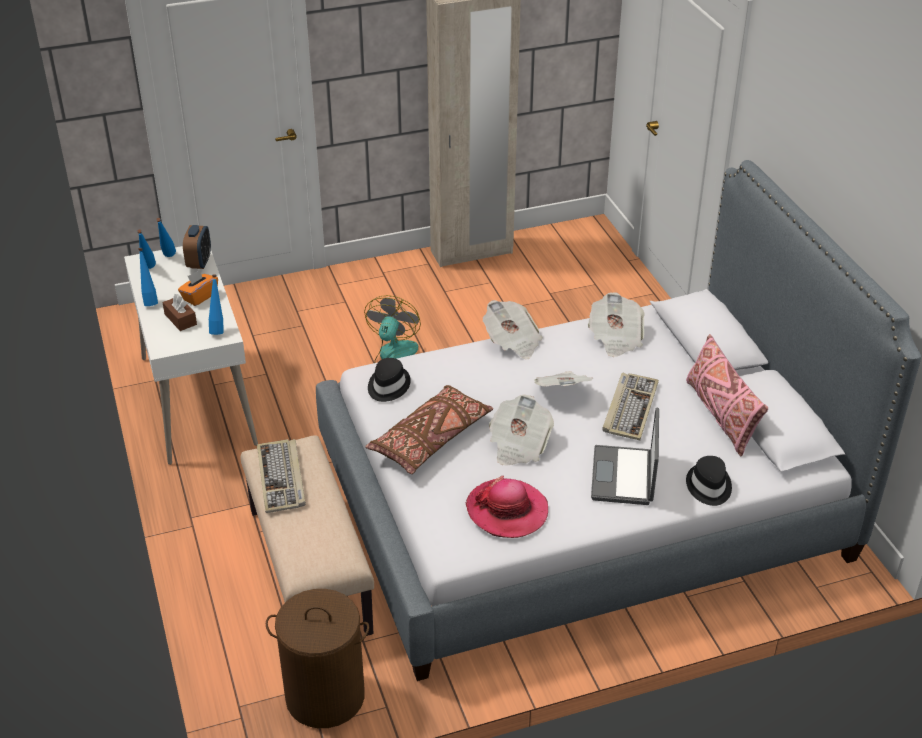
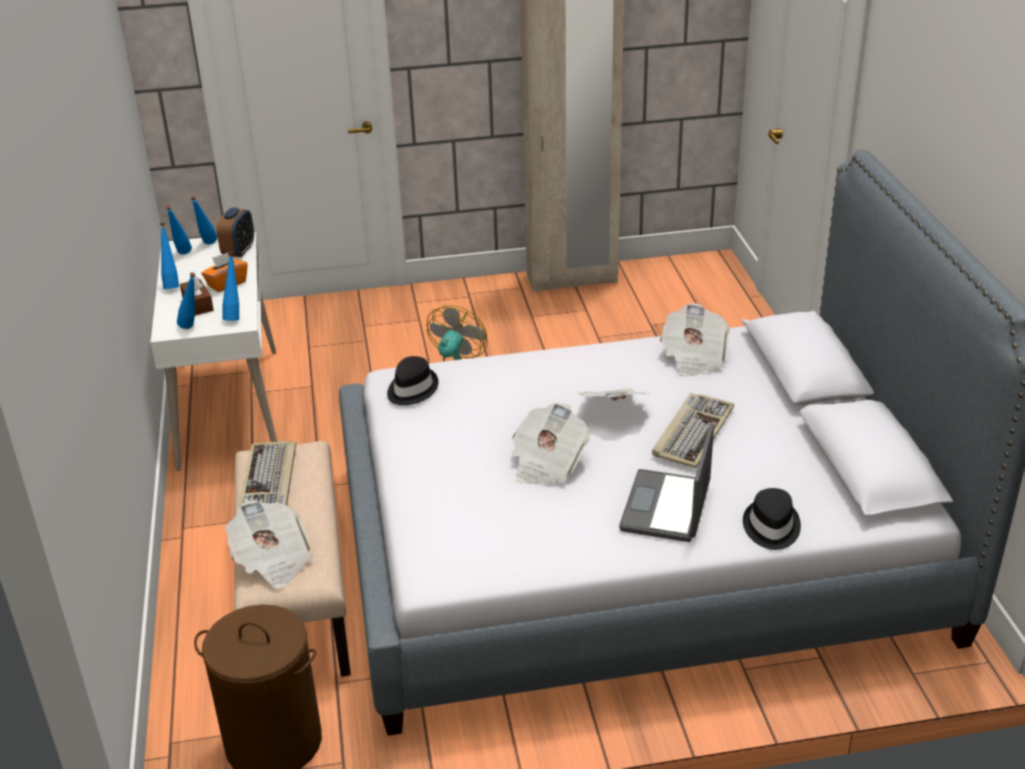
camera: 10 degrees right, 5 degrees down
brown pillow [365,385,493,474] -> none
hat [465,476,548,538] -> none
newspaper [483,300,543,359] -> newspaper moved to [226,500,313,588]
pink pillow [686,334,768,456] -> none
none -> blue bottle [177,272,195,329]

